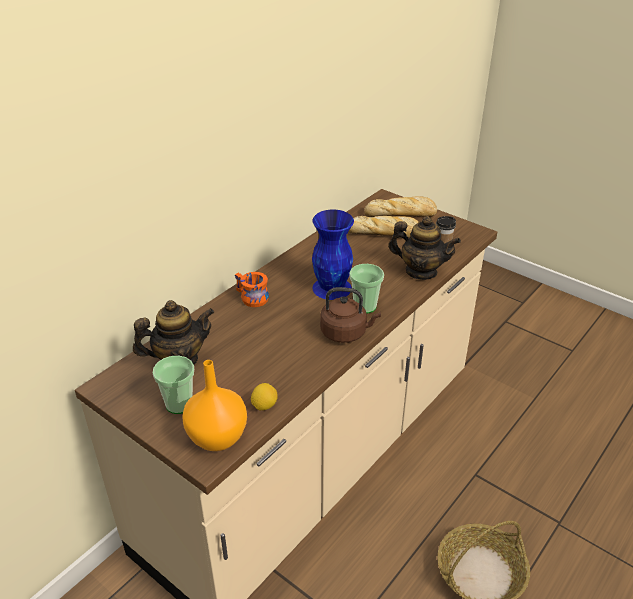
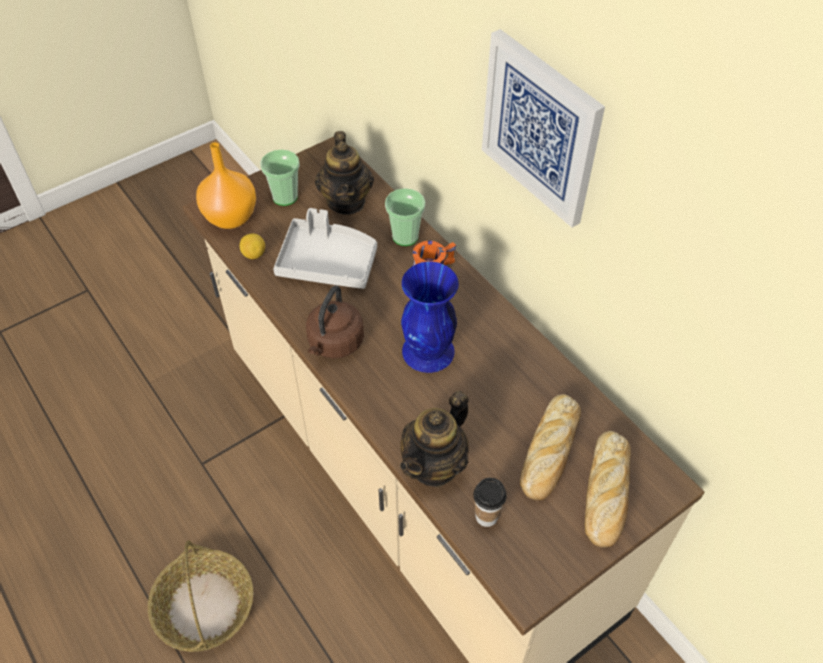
camera: 105 degrees right, 15 degrees up
cup [349,264,384,314] -> cup moved to [385,188,425,246]
none -> grey tray [273,208,377,289]
none -> picture [482,29,605,228]

